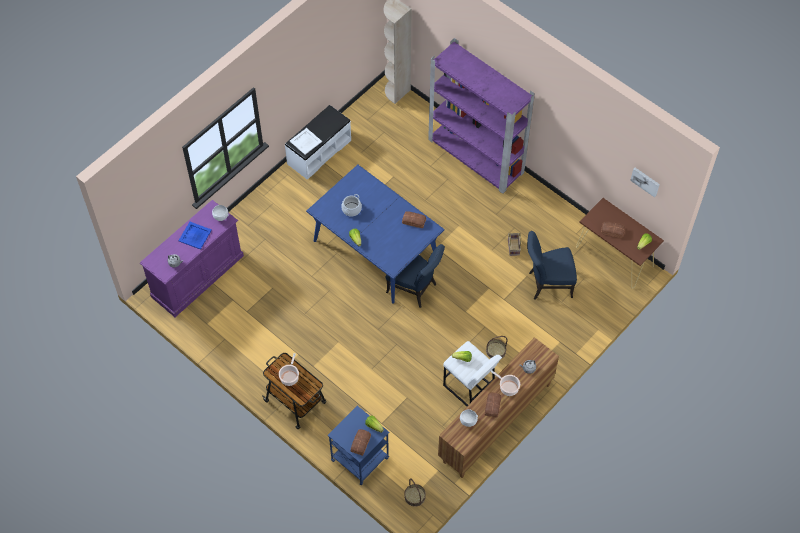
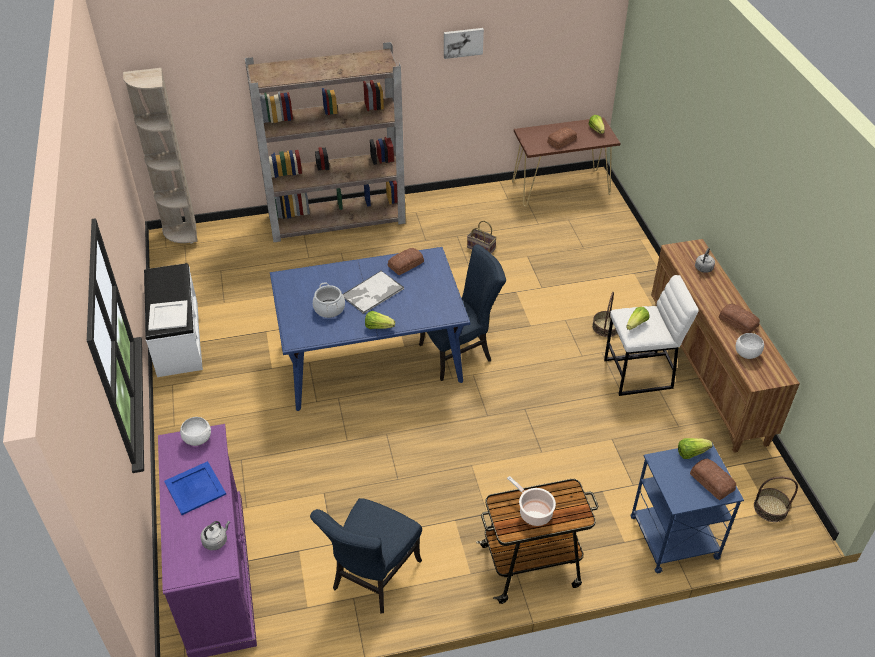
camera: 55 degrees left, 15 degrees down
purple bookcase [428,38,535,194] -> brown bookcase [245,42,406,242]
cooking pot [491,371,520,396] -> none
blue chair [527,231,577,300] -> blue chair moved to [310,498,422,613]
picture [630,168,660,197] -> picture moved to [444,28,484,59]
none -> tray [343,270,404,314]

